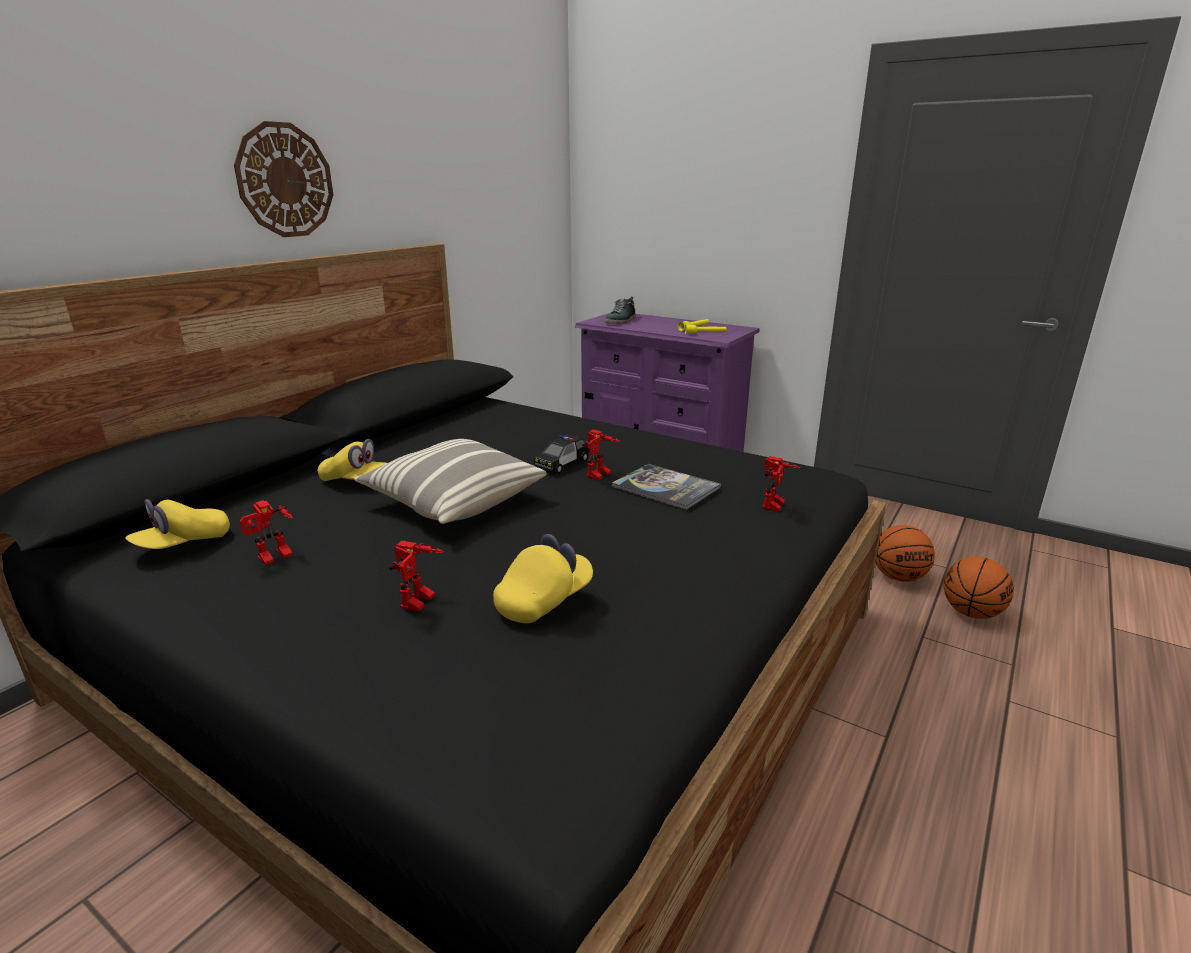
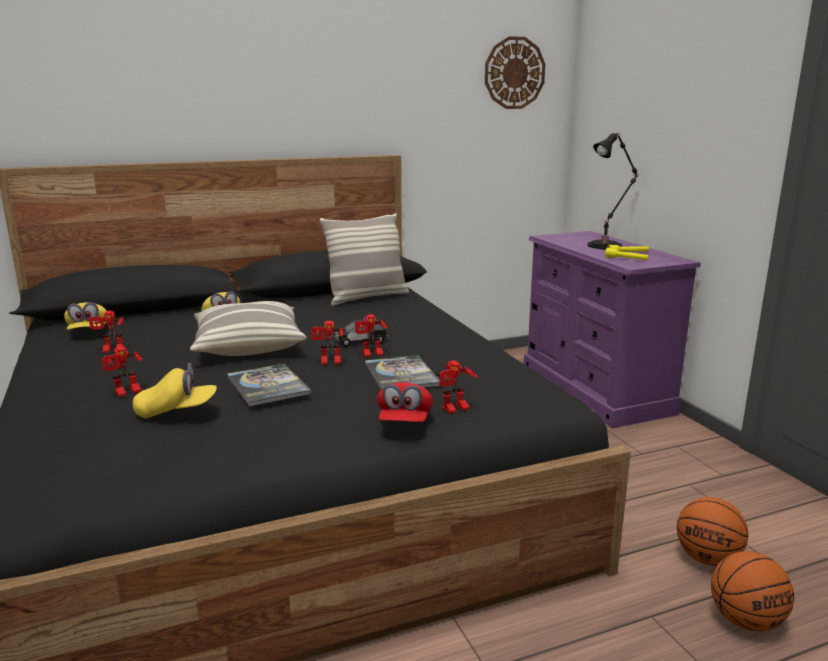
camera: 35 degrees right, 5 degrees down
yellow cap [125,499,230,549] -> yellow cap turned 90 degrees counterclockwise [64,302,107,330]
wall clock [234,121,333,237] -> wall clock moved to [485,36,545,109]
shoe [604,297,635,324] -> none
none -> book [227,364,311,406]
none -> toy robot [311,321,345,365]
none -> pillow [320,213,409,306]
none -> red cap [377,382,433,422]
none -> black table lamp [587,132,639,249]

